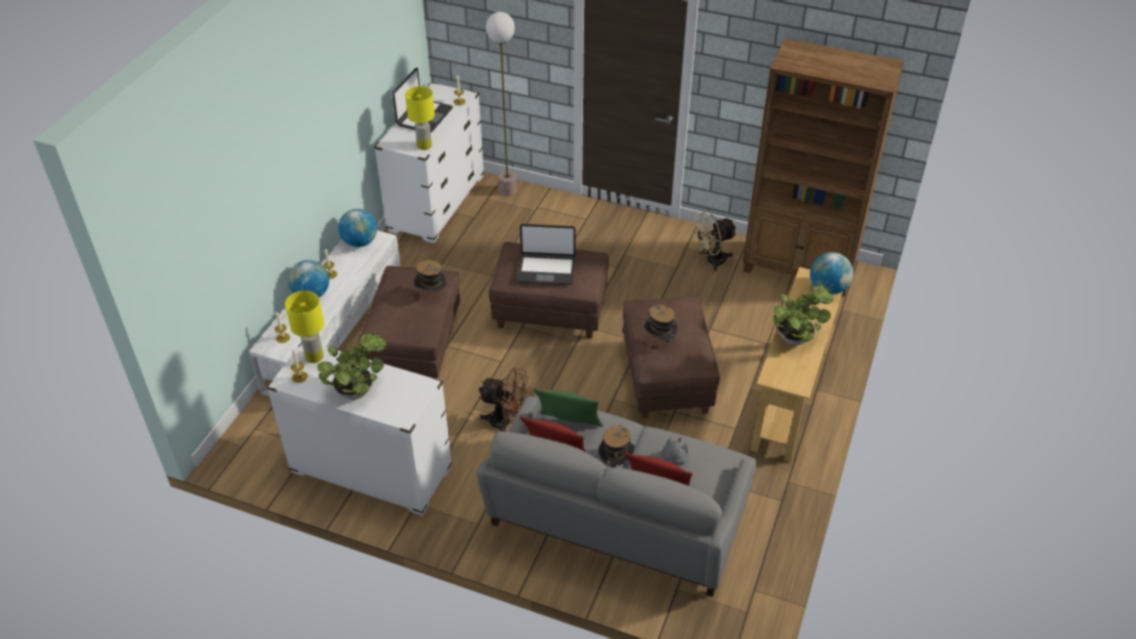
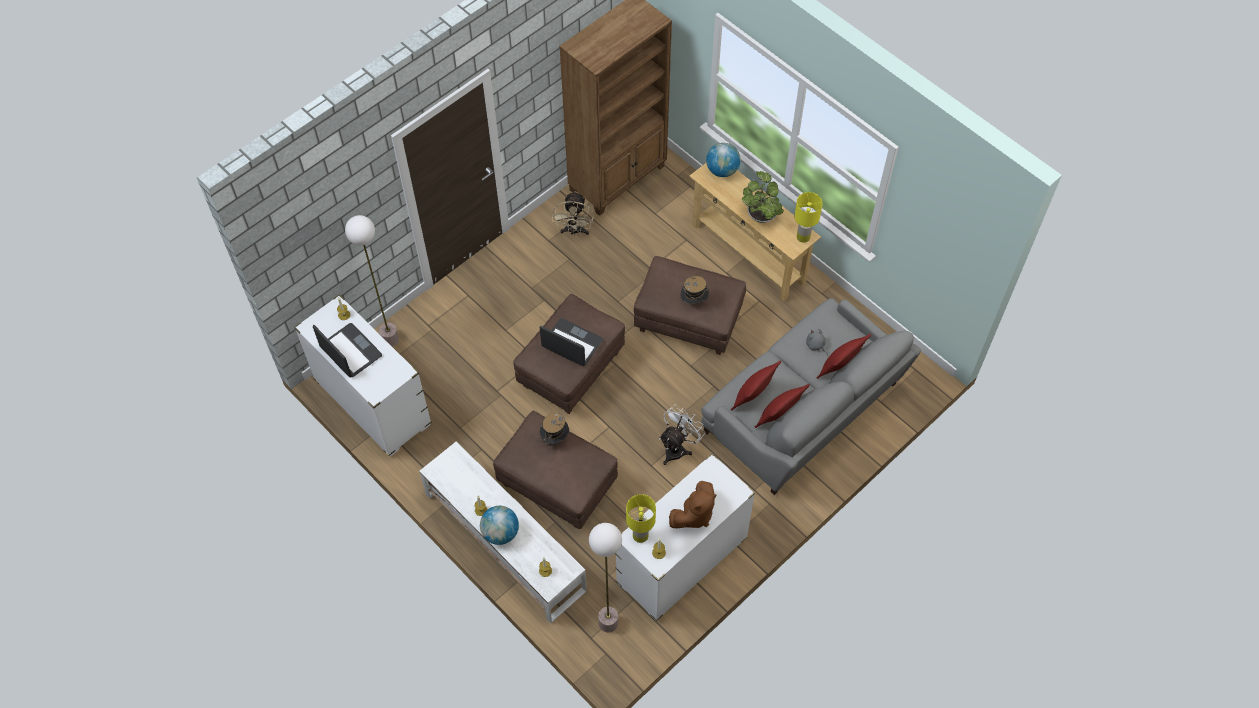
camera: 65 degrees left, 15 degrees up
potted plant [318,333,387,400] -> brown plush toy [669,481,716,528]
globe [338,209,377,247] -> none
yellow table lamp [405,86,435,150] -> yellow table lamp moved to [794,192,823,243]
brown fan [479,368,528,432] -> white fan [659,405,705,465]
laptop [517,224,576,285] -> laptop turned 90 degrees counterclockwise [540,318,603,366]
green pillow [534,388,603,427] -> red pillow [731,360,781,411]
hat [598,425,635,468] -> none
none -> floor lamp [589,523,622,633]

